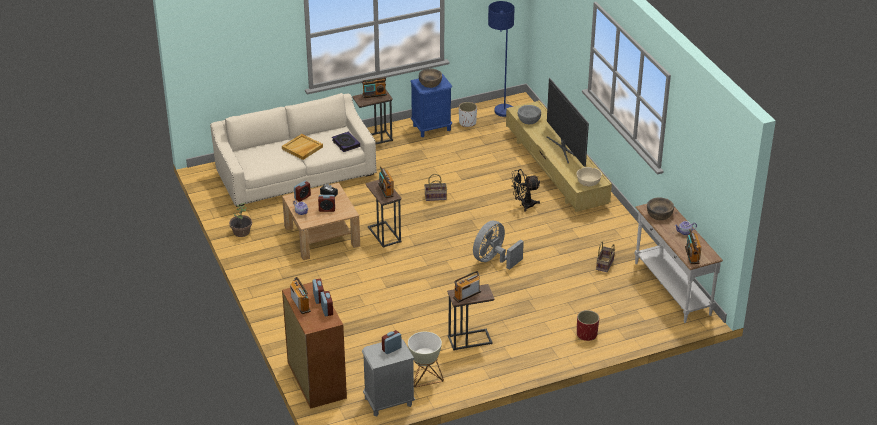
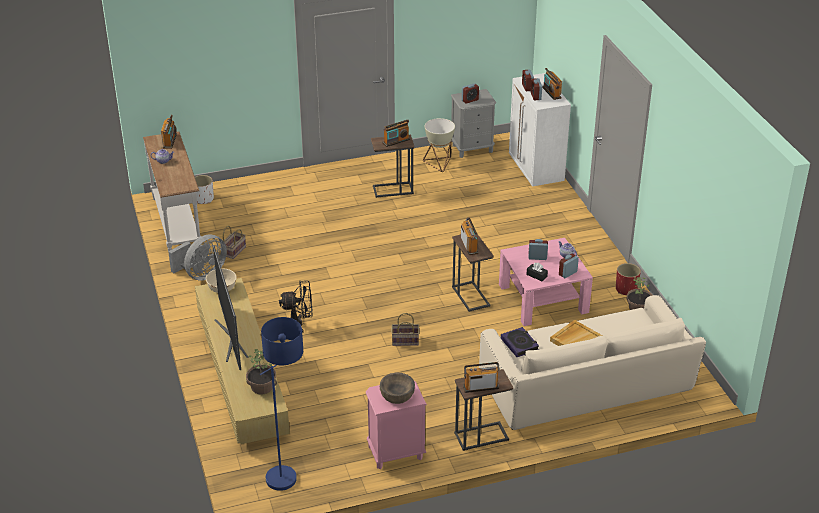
camera: 175 degrees left, 0 degrees up
brown coffee table [282,183,360,260] -> pink coffee table [499,238,593,326]
brown cabinet [282,282,347,409] -> white cabinet [509,73,571,187]
blue nightstand [410,74,452,137] -> pink nightstand [366,381,427,469]
white planter [459,102,477,127] -> white planter moved to [195,175,214,204]
grey fan [473,220,524,269] -> grey fan moved to [168,235,227,281]
grey bowl [518,105,541,124] -> potted plant [246,349,277,395]
red planter [577,310,599,341] -> red planter moved to [616,263,641,295]
brown bowl [647,198,674,220] -> none

